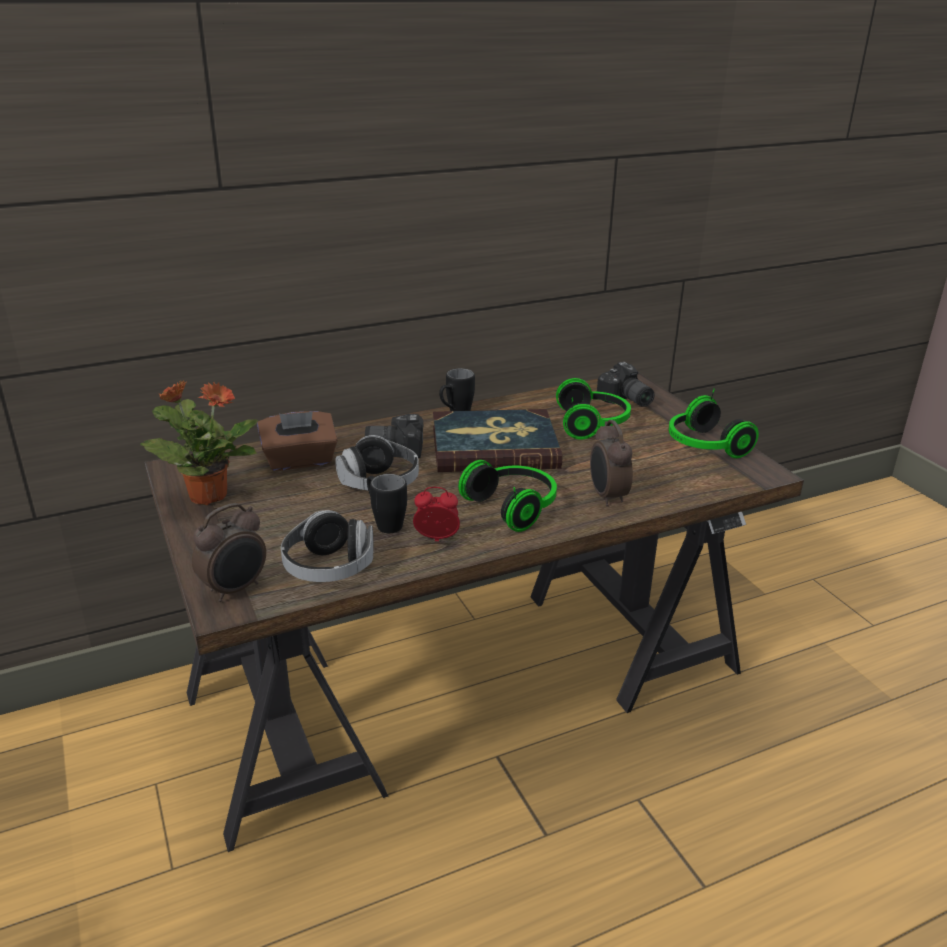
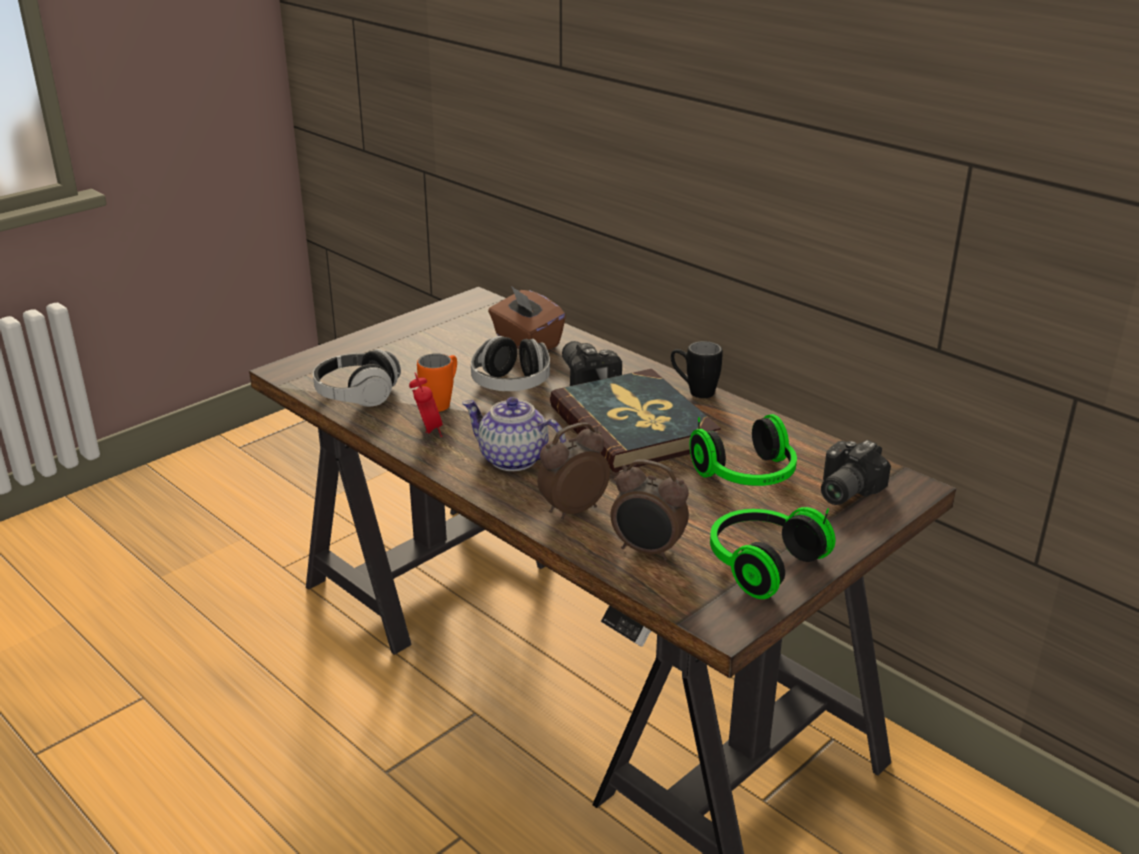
camera: 70 degrees right, 0 degrees up
potted plant [140,380,258,505] -> none
alarm clock [192,503,266,602] -> alarm clock moved to [610,459,689,561]
black mug [367,474,407,533] -> orange mug [417,353,457,412]
headphones [458,460,557,532] -> teapot [462,397,566,471]

